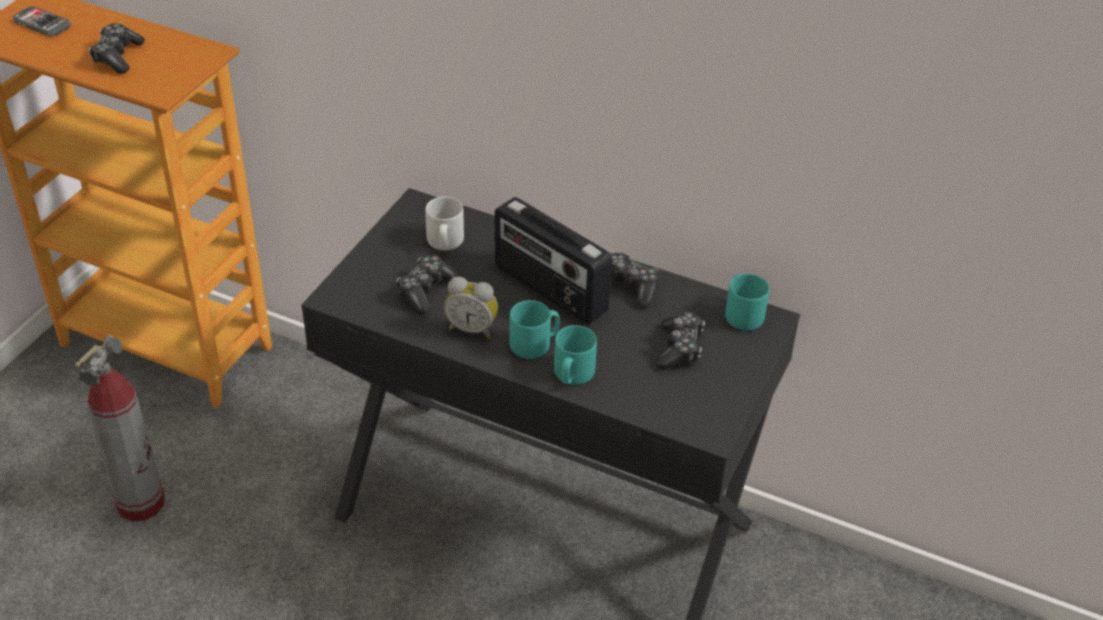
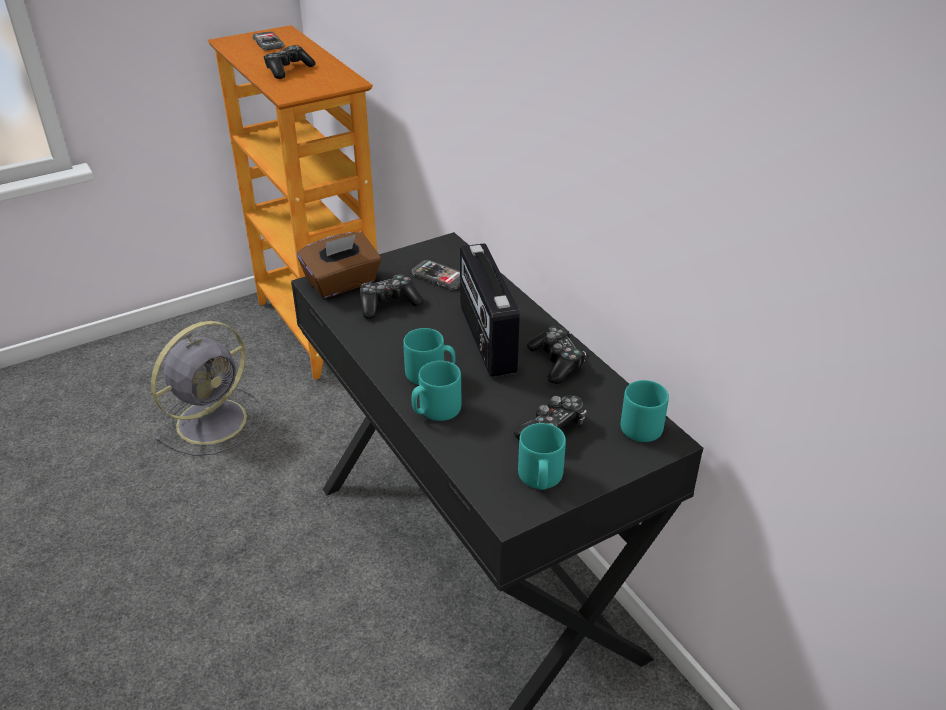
camera: 35 degrees right, 5 degrees down
fire extinguisher [75,335,165,521] -> grey fan [151,321,265,456]
grey mug [425,197,464,250] -> phone [412,260,460,290]
alarm clock [444,276,498,339] -> none
none -> brown tissue box [297,232,381,298]
none -> turquoise mug [518,423,566,490]

